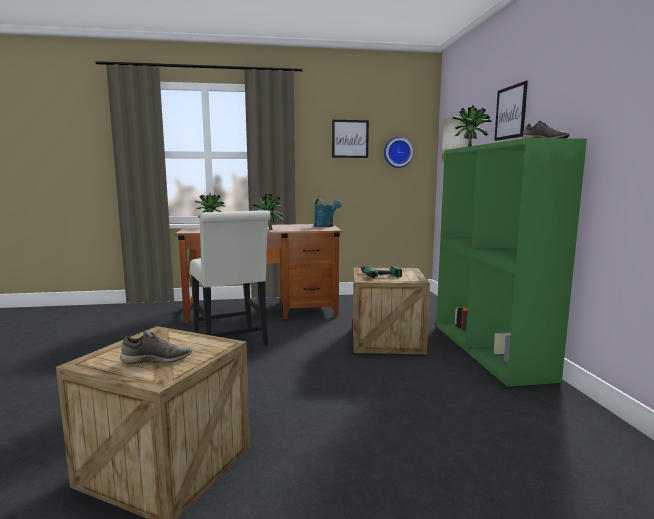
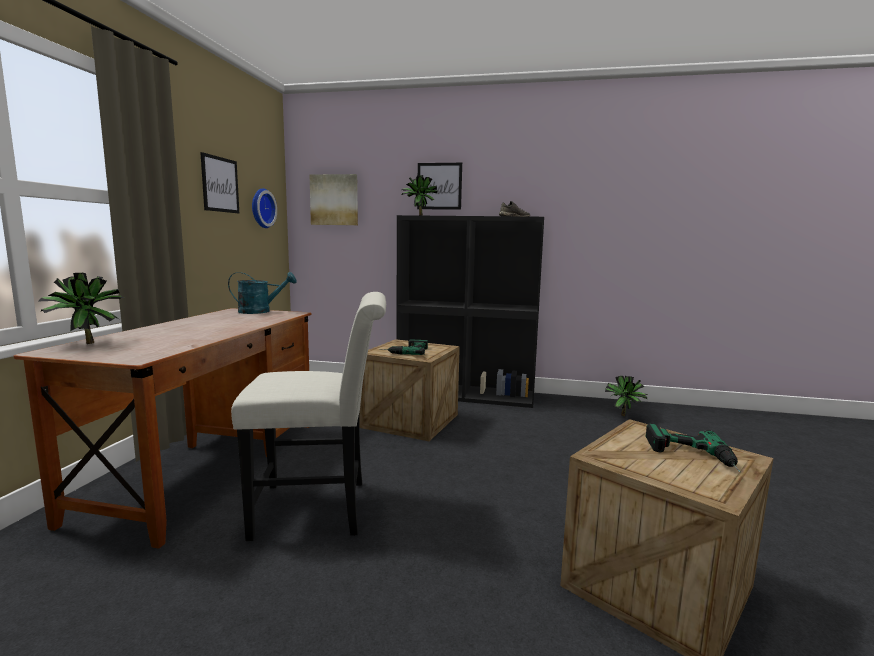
camera: 70 degrees left, 0 degrees up
grey shoe [120,330,192,364] -> power drill [646,424,740,472]
potted plant [253,194,284,230] -> potted plant moved to [605,375,647,416]
green bookcase [436,138,587,387] -> black bookcase [396,215,544,408]

